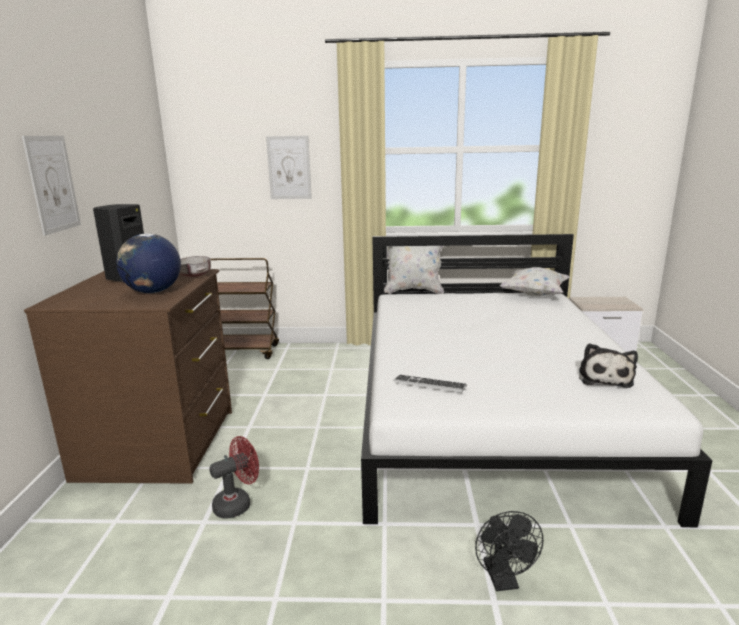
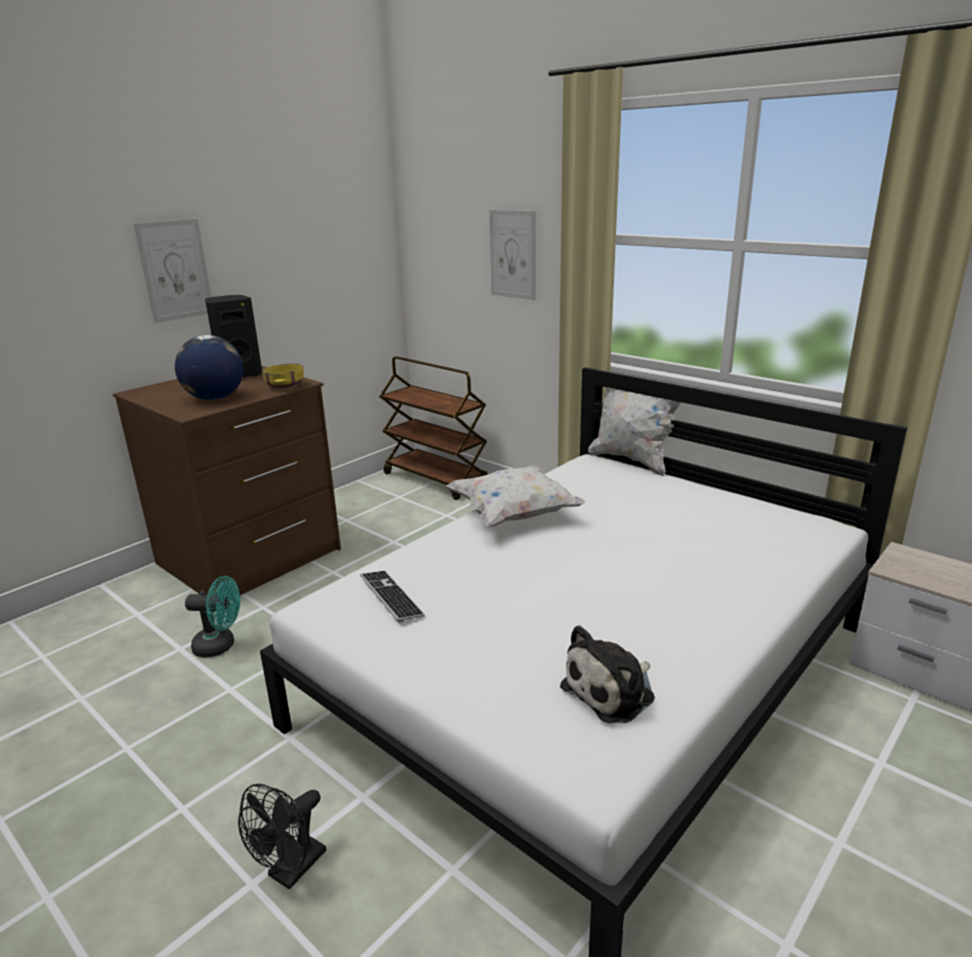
camera: 40 degrees right, 5 degrees up
grey bowl [179,256,211,277] -> yellow bowl [262,363,304,389]
red fan [209,436,259,519] -> turquoise fan [185,576,240,657]
white pillow [499,267,570,296] -> white pillow moved to [447,466,585,527]

